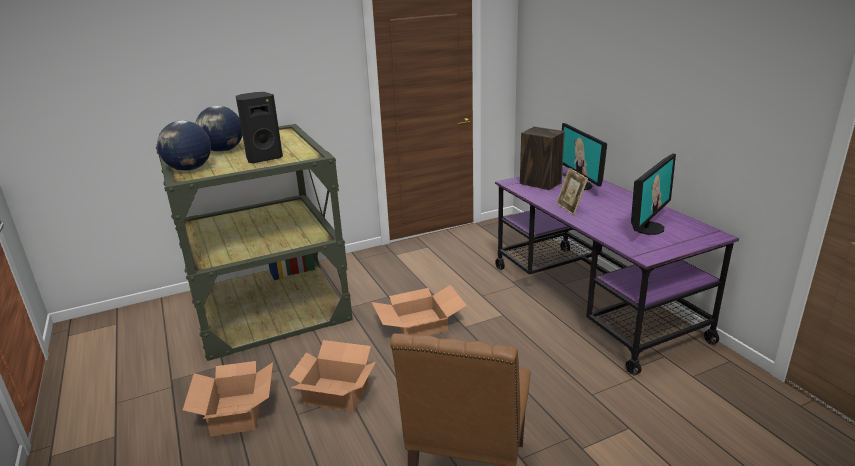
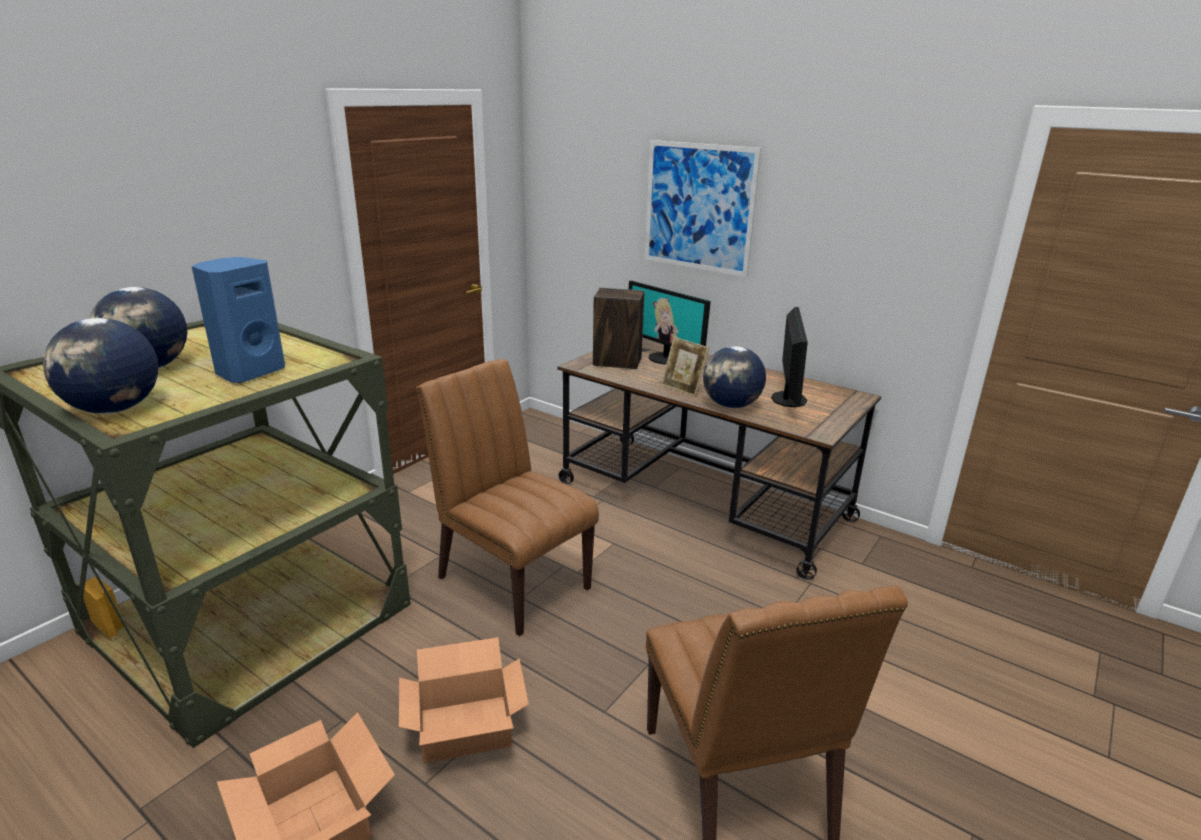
camera: 30 degrees left, 0 degrees up
black speaker [236,92,283,164] -> blue speaker [192,257,285,383]
cardboard box [372,285,467,336] -> brown chair [416,359,599,637]
purple desk [495,167,739,376] -> brown desk [557,338,881,580]
none -> picture [645,140,761,277]
none -> globe [703,346,766,408]

